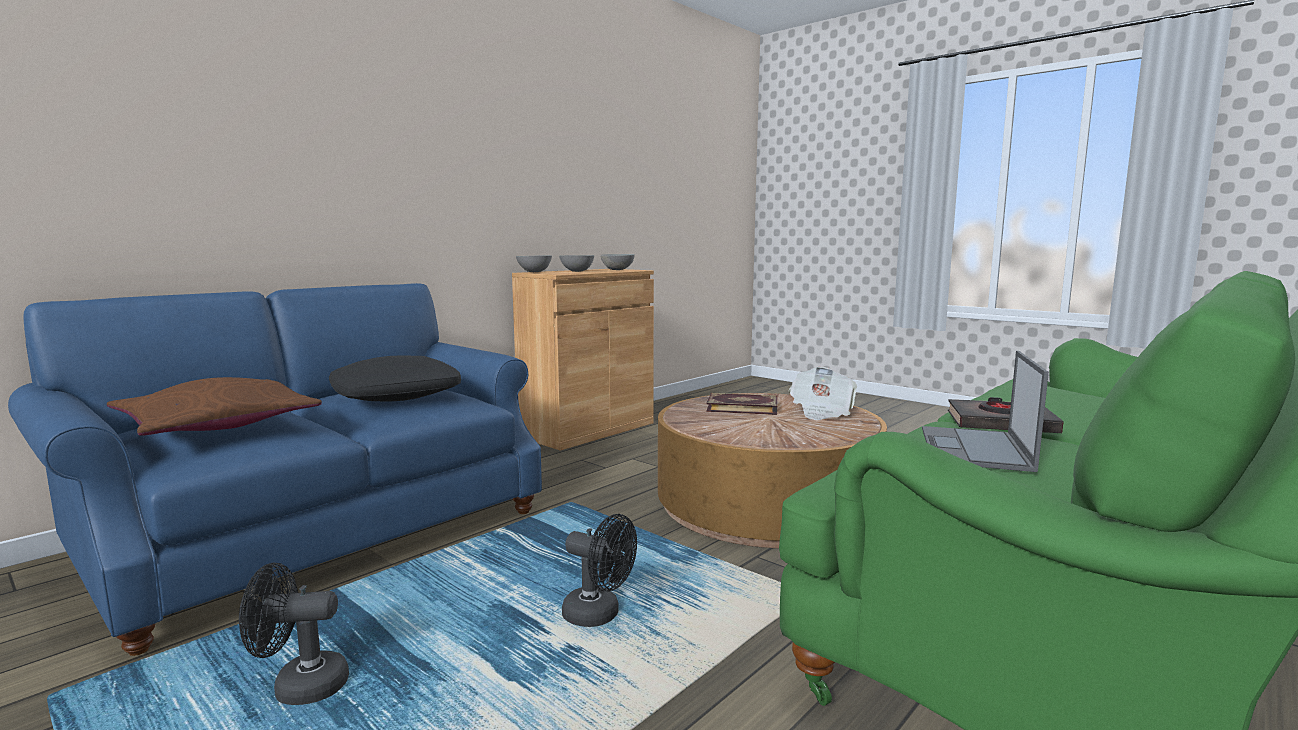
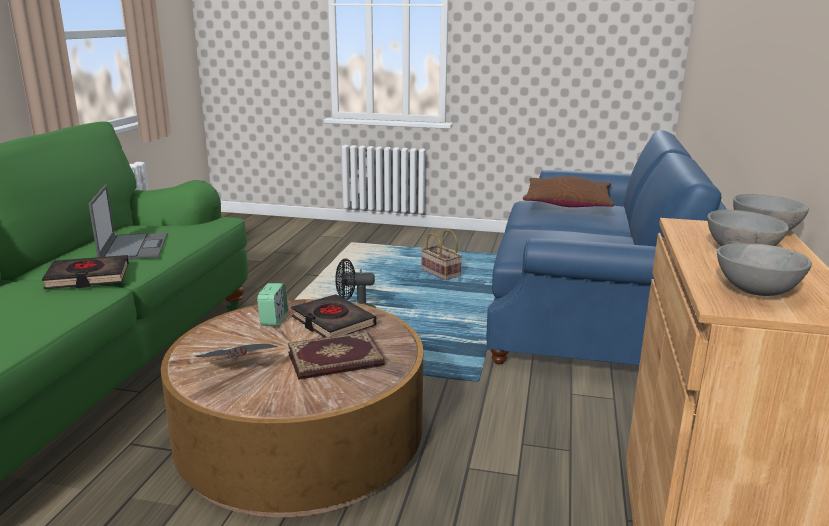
camera: 150 degrees right, 10 degrees up
black fan [239,563,349,705] -> basket [421,229,462,280]
black pillow [329,355,461,402] -> none
none -> alarm clock [257,283,288,326]
none -> black book [291,294,376,337]

